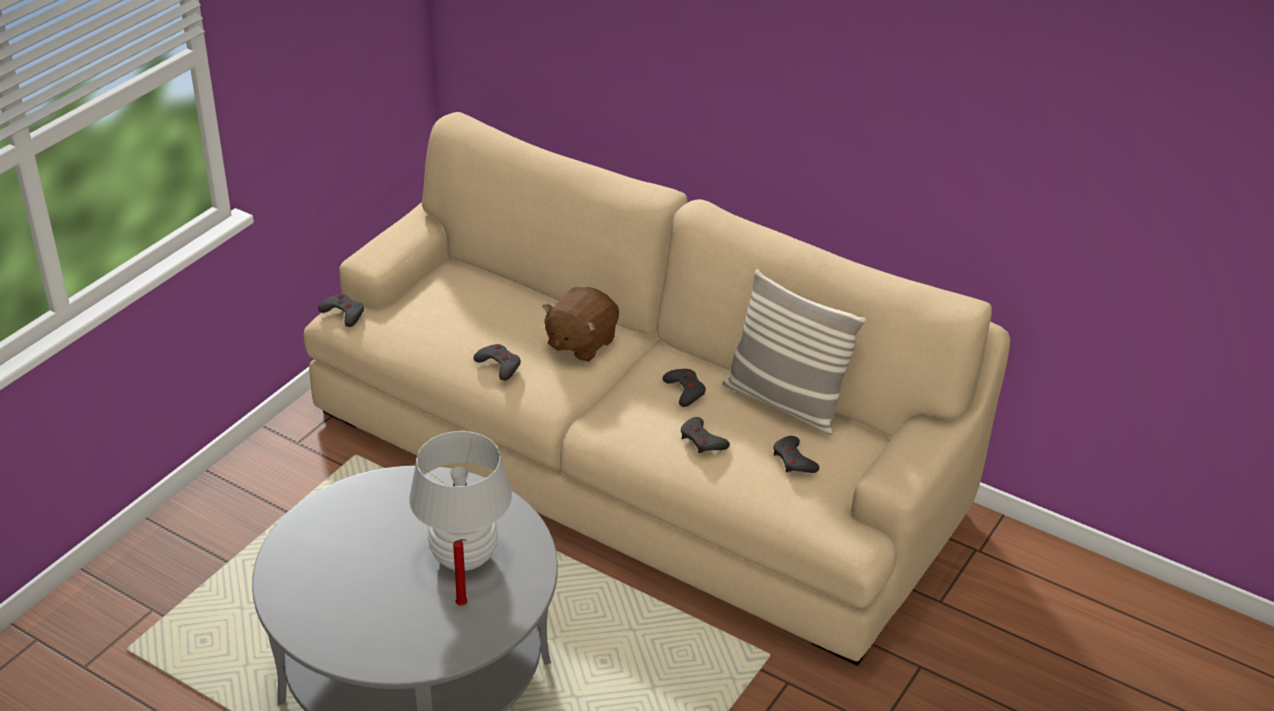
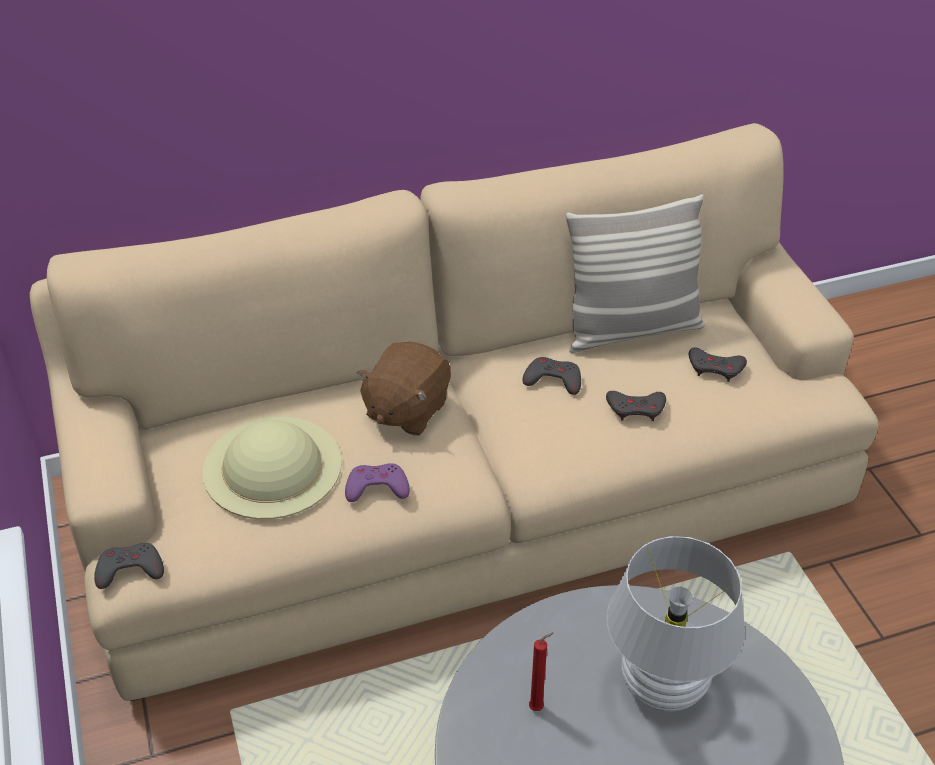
camera: 50 degrees left, 5 degrees up
red candle [453,539,468,606] -> red candle moved to [529,633,553,711]
grey game controller [474,344,521,381] -> purple game controller [345,463,410,502]
brown plush toy [542,287,619,362] -> brown plush toy turned 45 degrees clockwise [357,342,451,435]
none -> beige hat [202,417,342,519]

